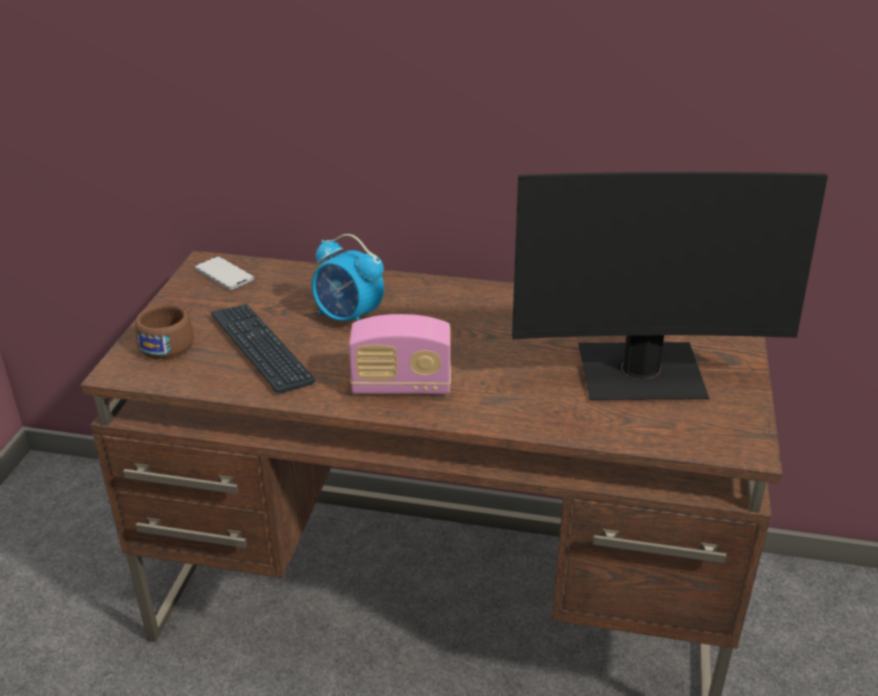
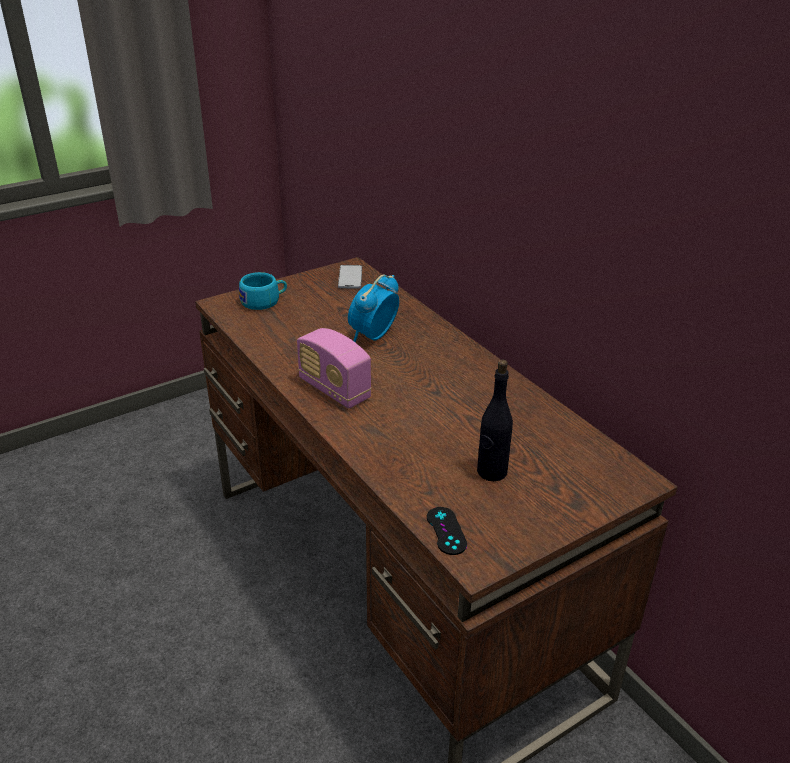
camera: 45 degrees right, 0 degrees up
brown cup [135,304,194,359] -> turquoise cup [239,272,287,310]
keyboard [211,304,316,394] -> none
alarm clock [312,234,384,321] -> alarm clock turned 45 degrees clockwise [348,275,399,343]
monitor [512,172,828,400] -> black bottle [477,359,513,481]
none -> black game controller [427,507,467,555]

